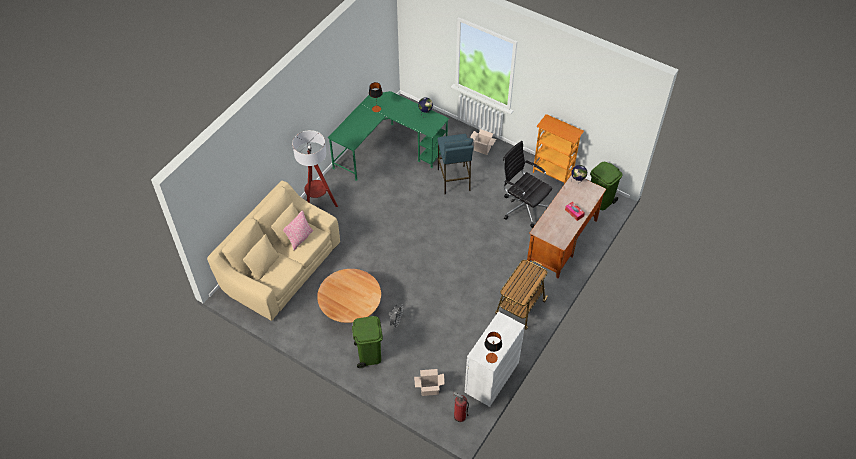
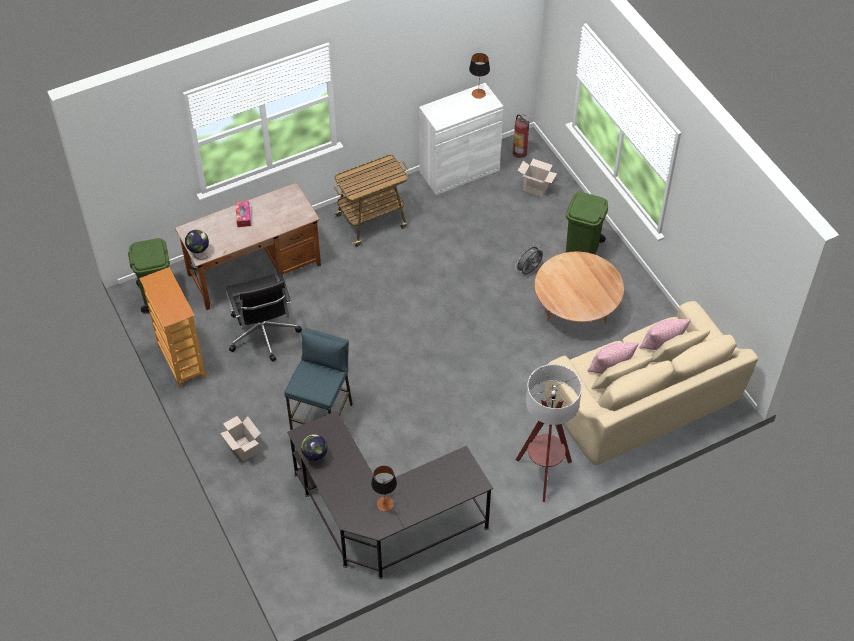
camera: 150 degrees left, 0 degrees up
green desk [328,91,449,181] -> black desk [287,411,493,579]
none -> pink pillow [639,318,691,350]

